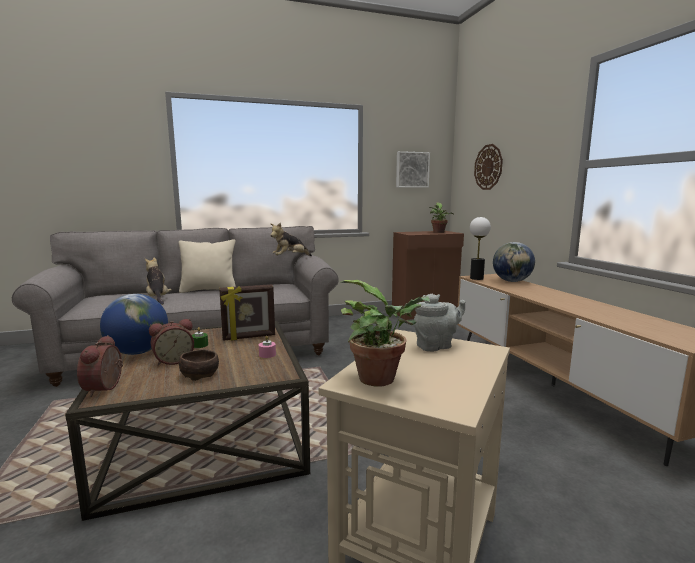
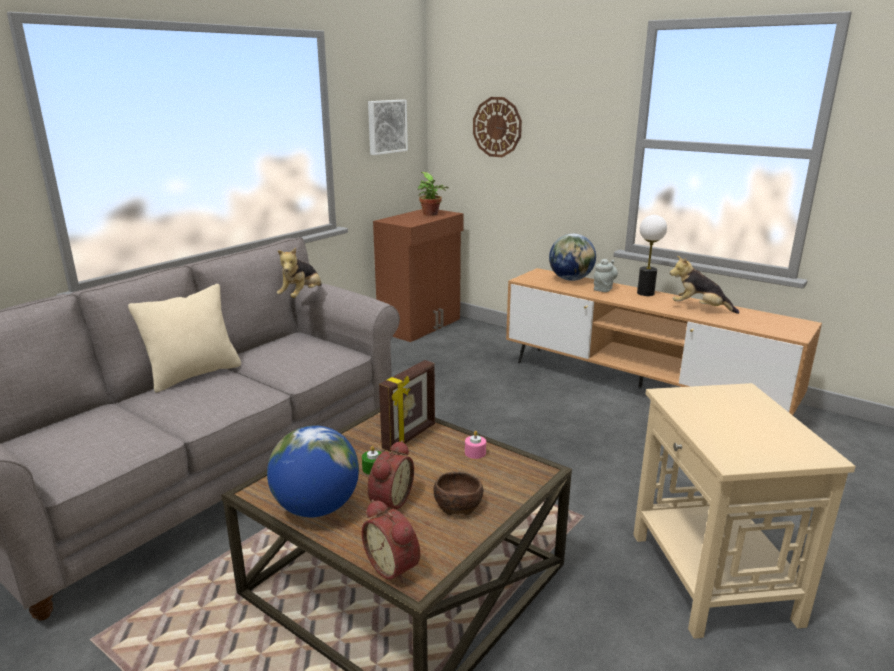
camera: 35 degrees left, 10 degrees up
plush toy [144,257,172,305] -> plush toy moved to [670,256,739,314]
potted plant [340,280,430,387] -> none
grey teapot [414,294,465,352] -> grey teapot moved to [594,259,618,292]
table lamp [470,217,491,280] -> table lamp moved to [637,215,667,296]

